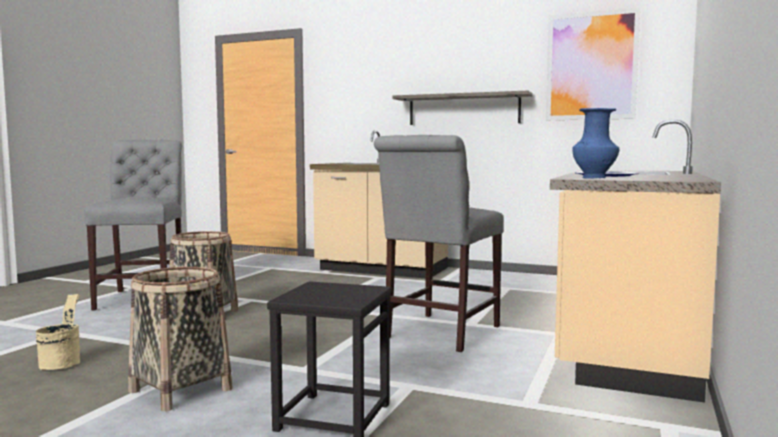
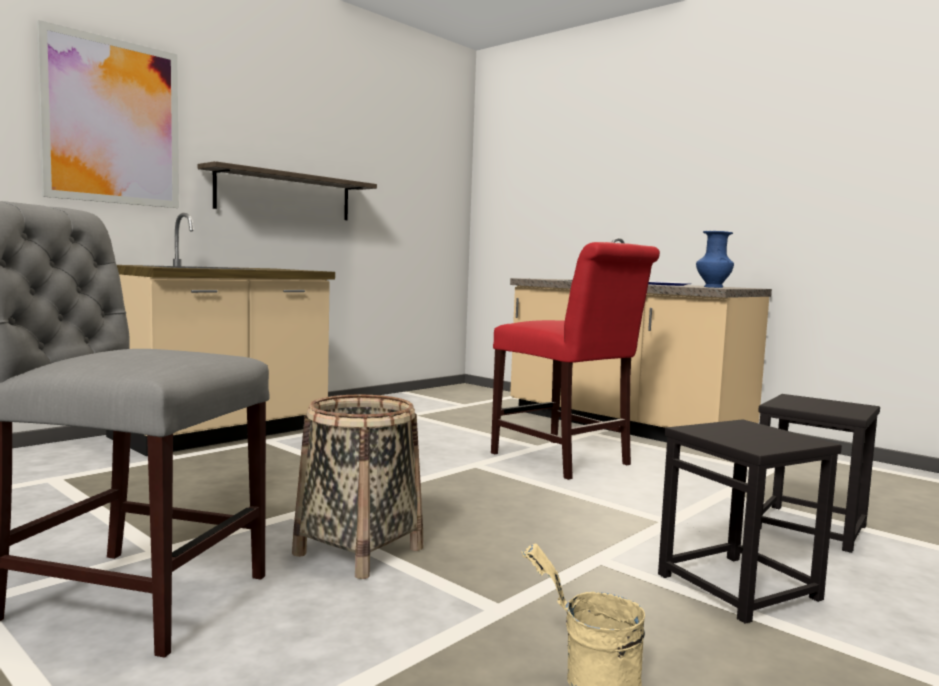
camera: 70 degrees left, 0 degrees up
basket [128,267,233,411] -> black stool [658,419,842,624]
grey chair [374,135,503,352] -> red chair [491,242,660,480]
picture [546,8,640,120] -> picture moved to [37,20,179,208]

